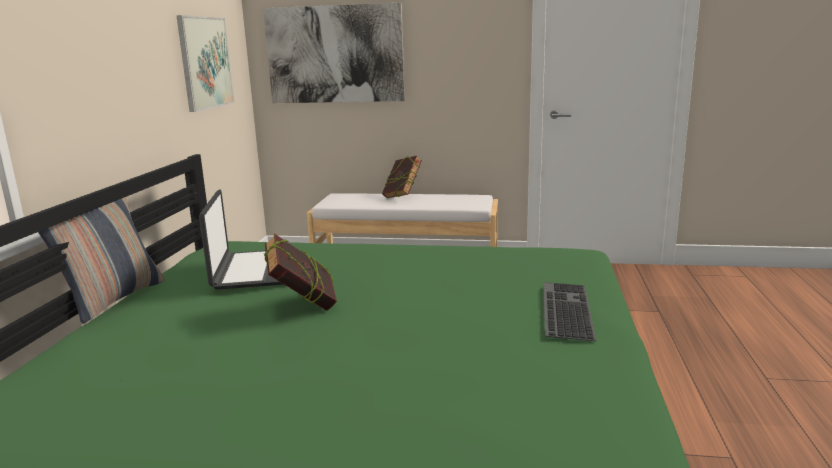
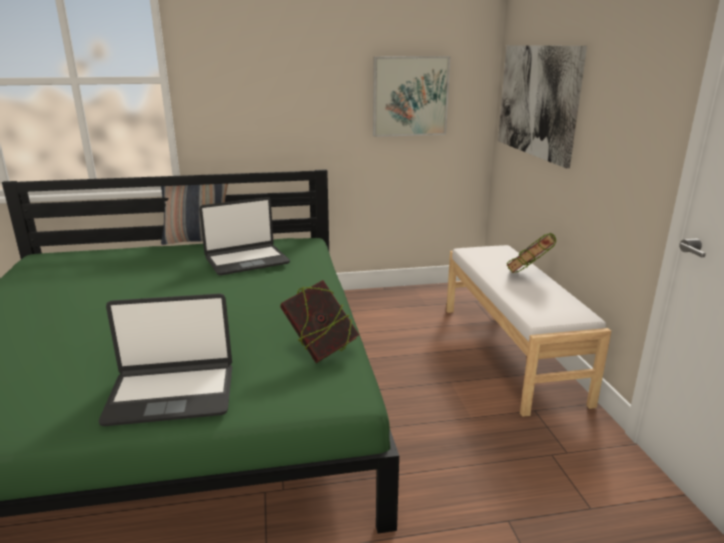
camera: 70 degrees right, 5 degrees up
book [264,234,337,311] -> book moved to [280,280,359,363]
keyboard [543,282,596,341] -> laptop [98,294,232,426]

